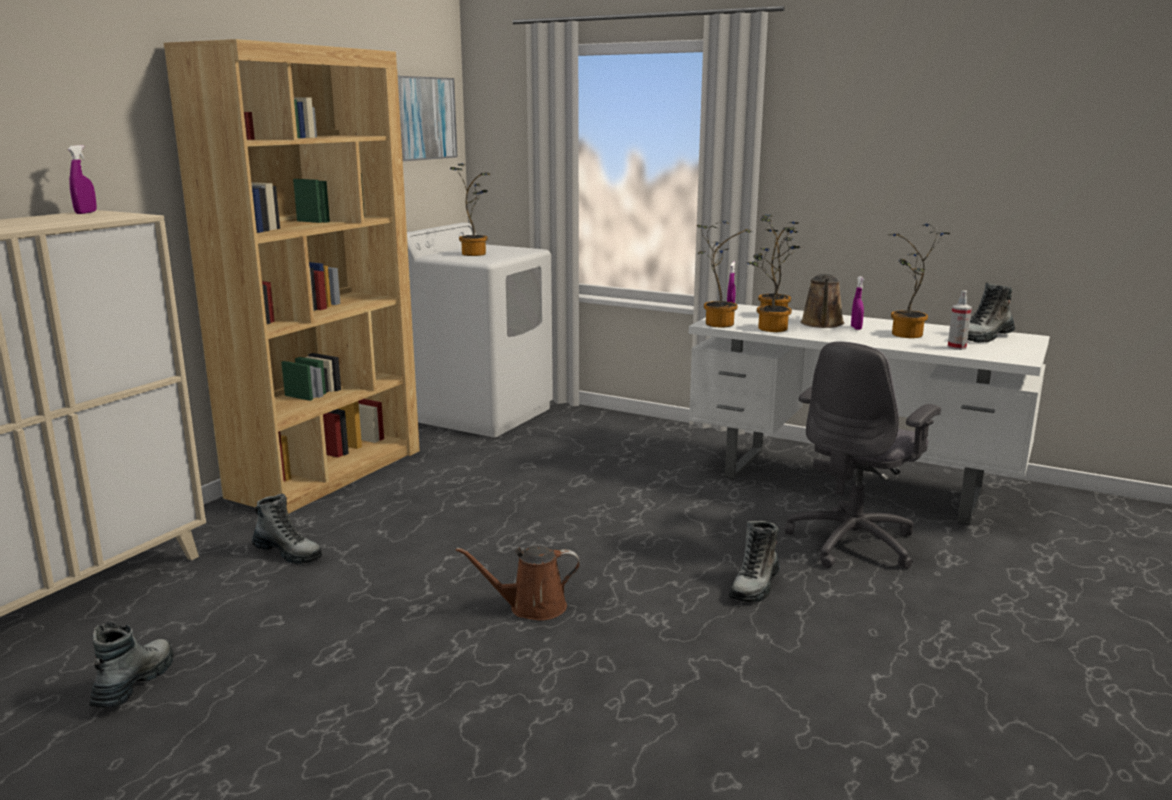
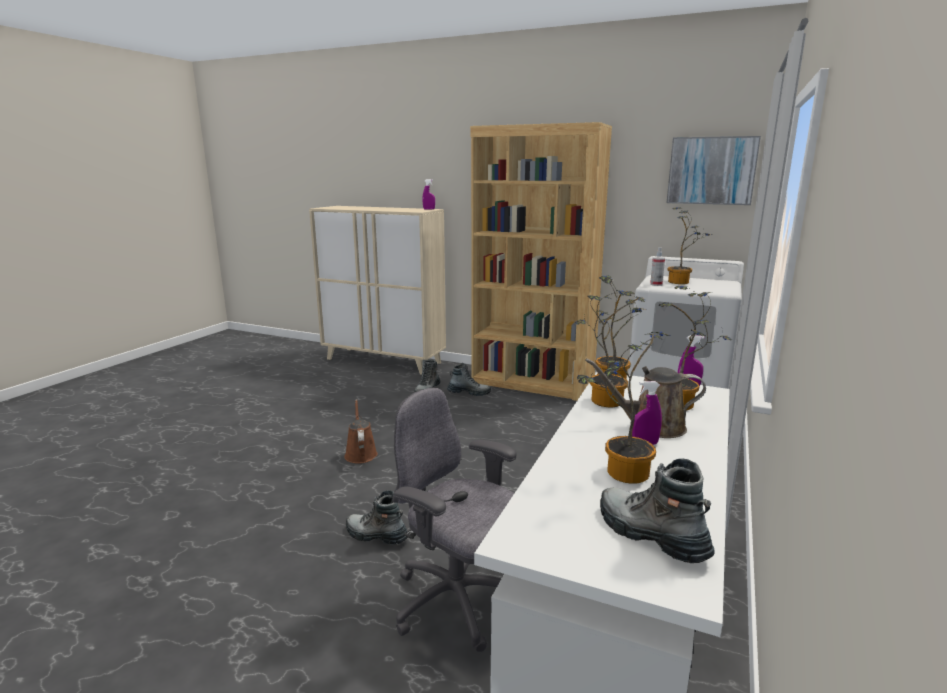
camera: 85 degrees right, 0 degrees up
boot [89,621,174,708] -> boot moved to [447,363,491,396]
spray bottle [948,290,972,350] -> spray bottle moved to [650,247,665,286]

